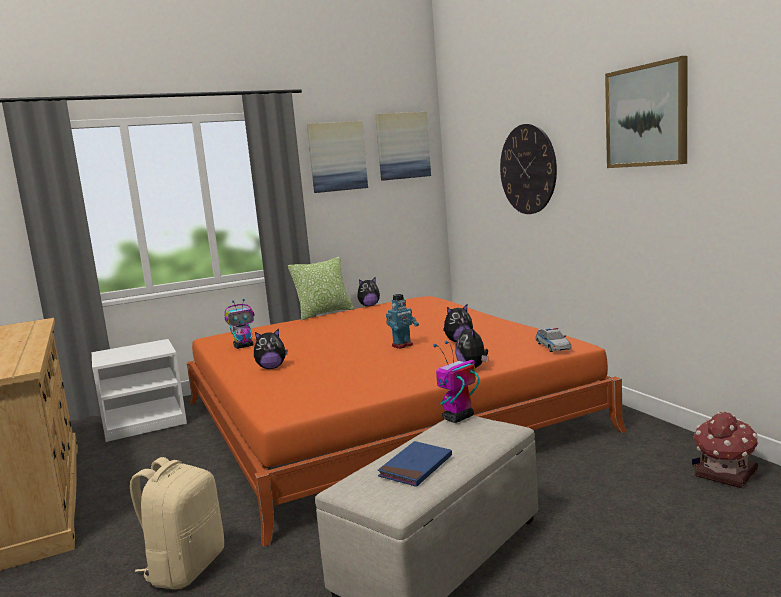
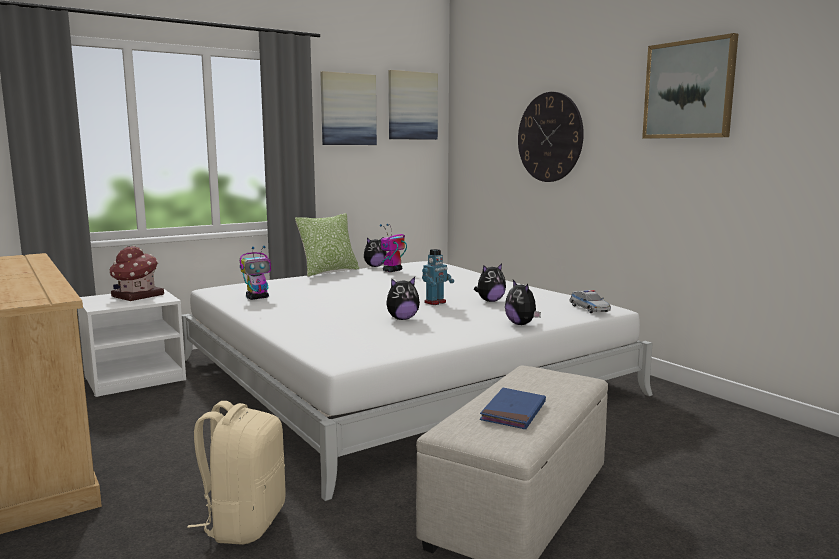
camera: 10 degrees left, 0 degrees up
orange bed [187,296,627,547] -> white bed [182,261,653,501]
plush toy [254,328,288,369] -> plush toy moved to [386,277,420,320]
toy robot [433,341,479,423] -> toy robot moved to [380,224,407,272]
toy house [692,412,758,488] -> toy house moved to [109,246,164,301]

